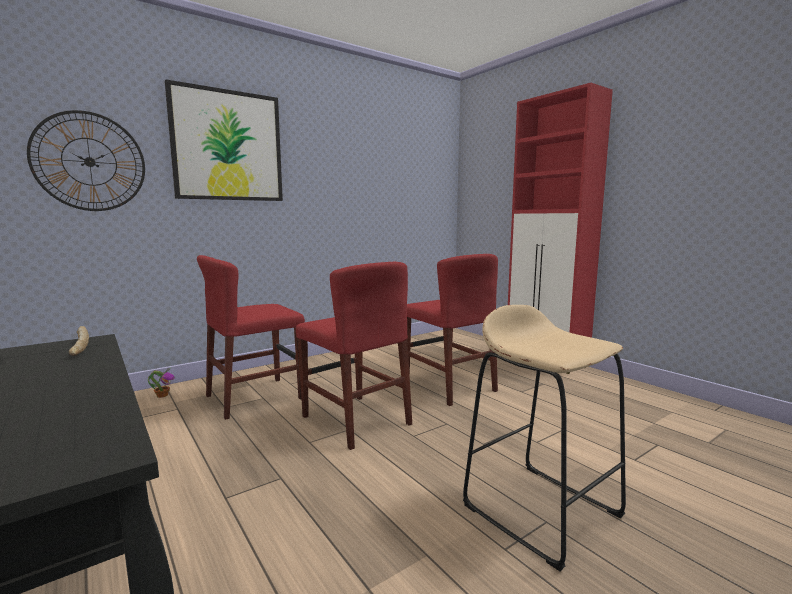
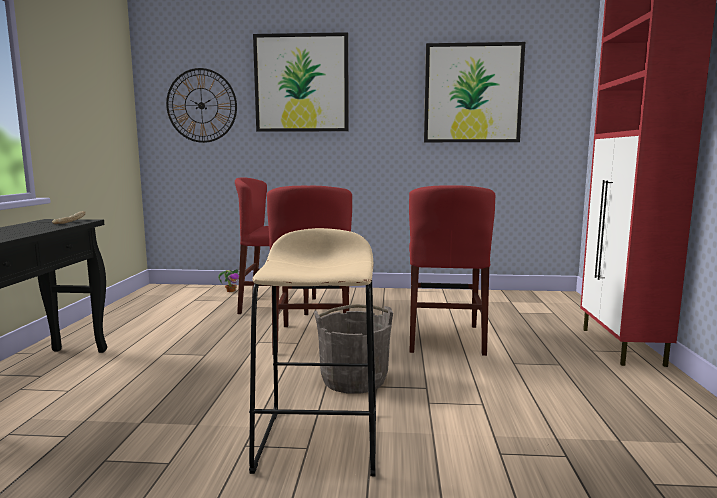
camera: 40 degrees right, 0 degrees up
none -> grey bucket [314,304,393,394]
none -> picture [424,42,525,142]

